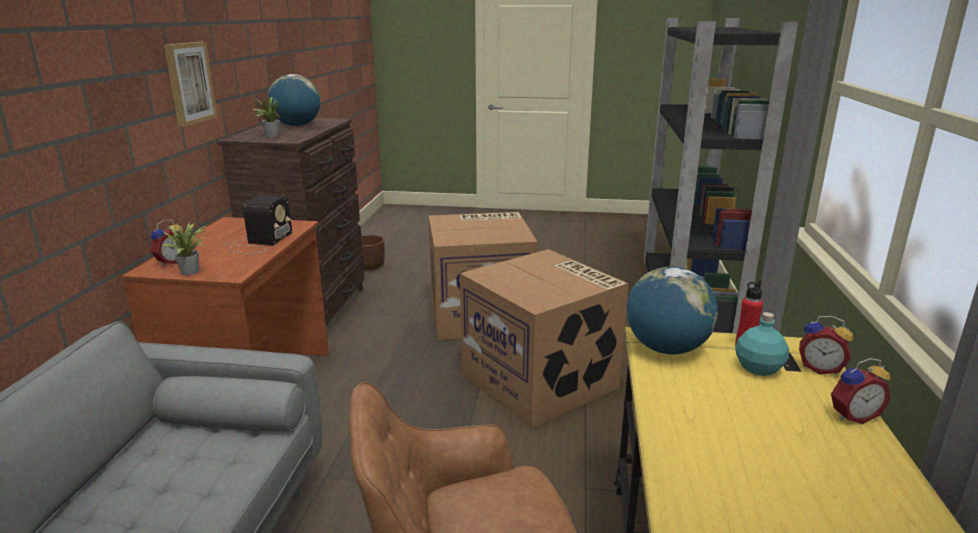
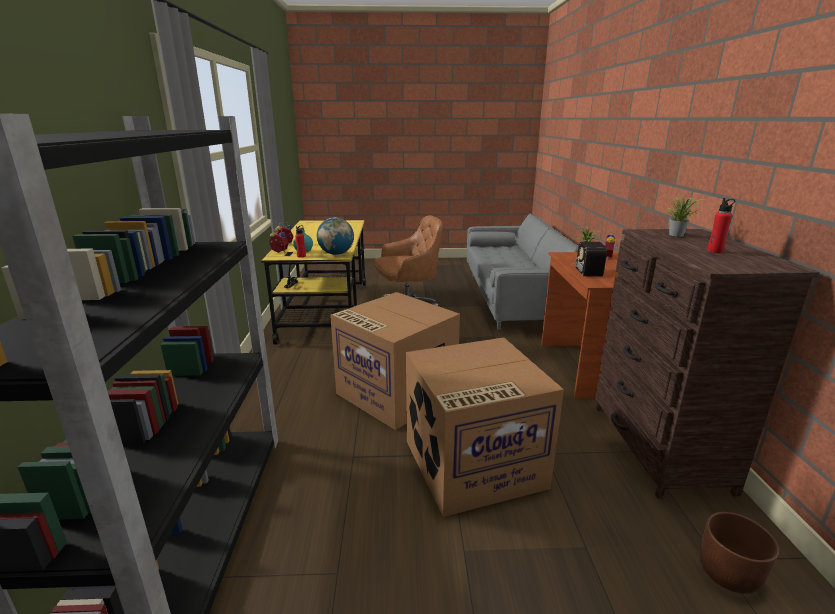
camera: 170 degrees right, 0 degrees up
picture [164,42,218,127] -> none
globe [268,74,321,126] -> red bottle [707,198,735,253]

